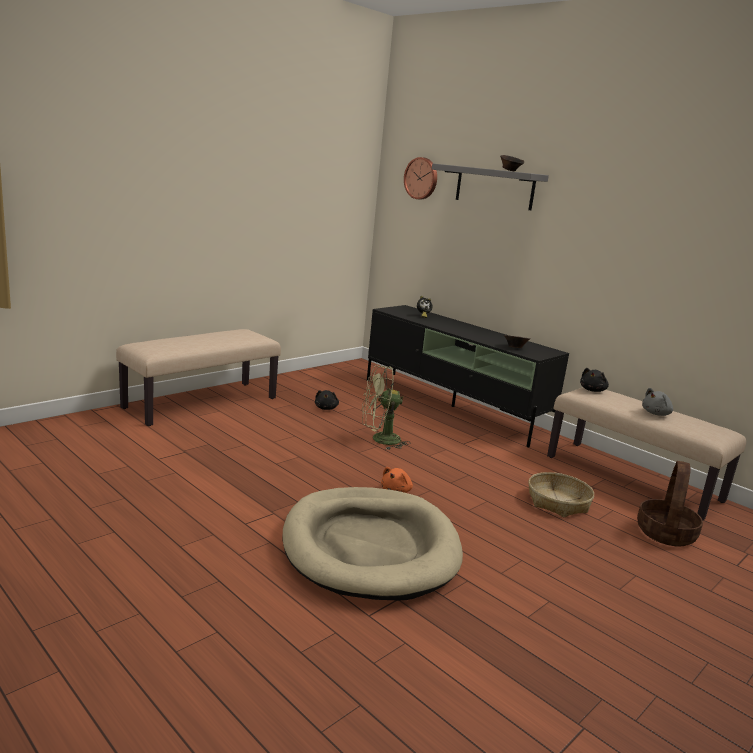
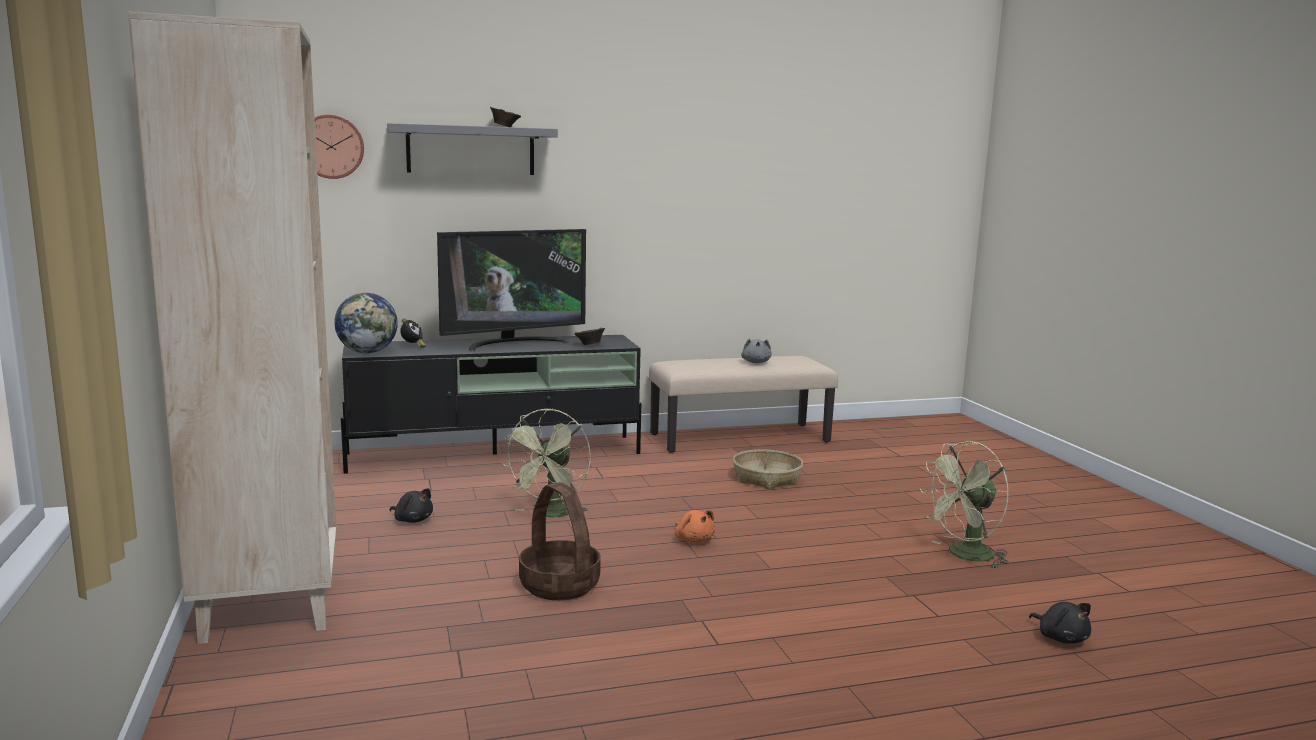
camera: 60 degrees left, 5 degrees down
beige bench [116,329,281,426] -> beige bookcase [128,12,337,644]
beige dog bed [282,487,463,600] -> none
black plush toy [580,368,609,392] -> black plush toy moved to [1029,602,1091,644]
basket [637,461,703,546] -> basket moved to [519,482,601,600]
none -> globe [334,293,398,353]
none -> television [437,229,586,351]
none -> green fan [920,441,1009,569]

